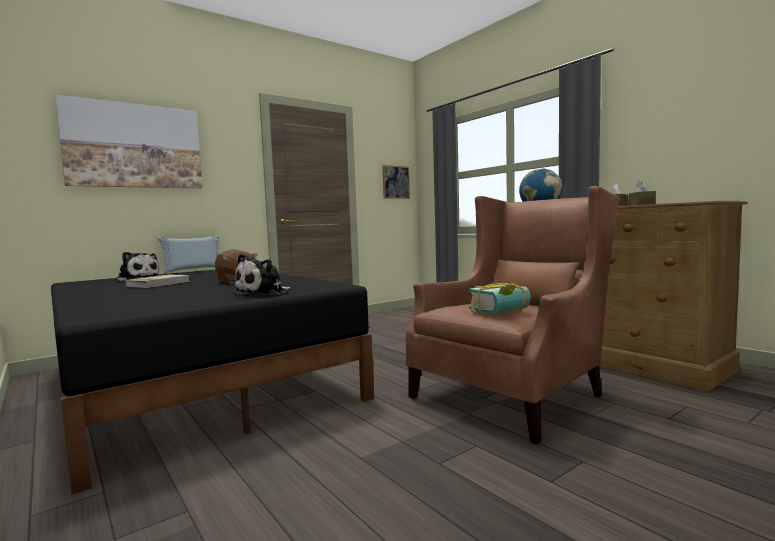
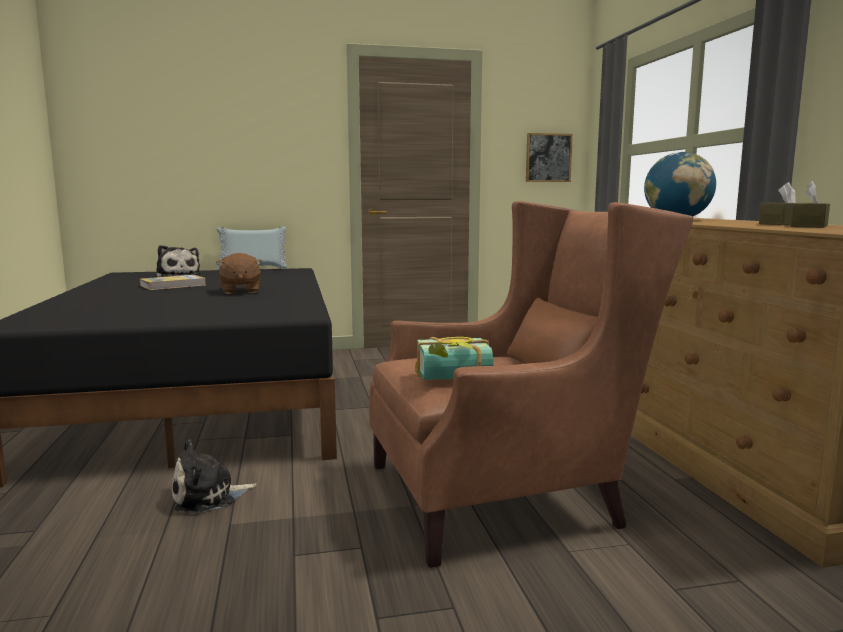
camera: 25 degrees right, 5 degrees up
picture [55,95,202,189] -> none
plush toy [232,254,291,296] -> plush toy moved to [172,440,257,513]

